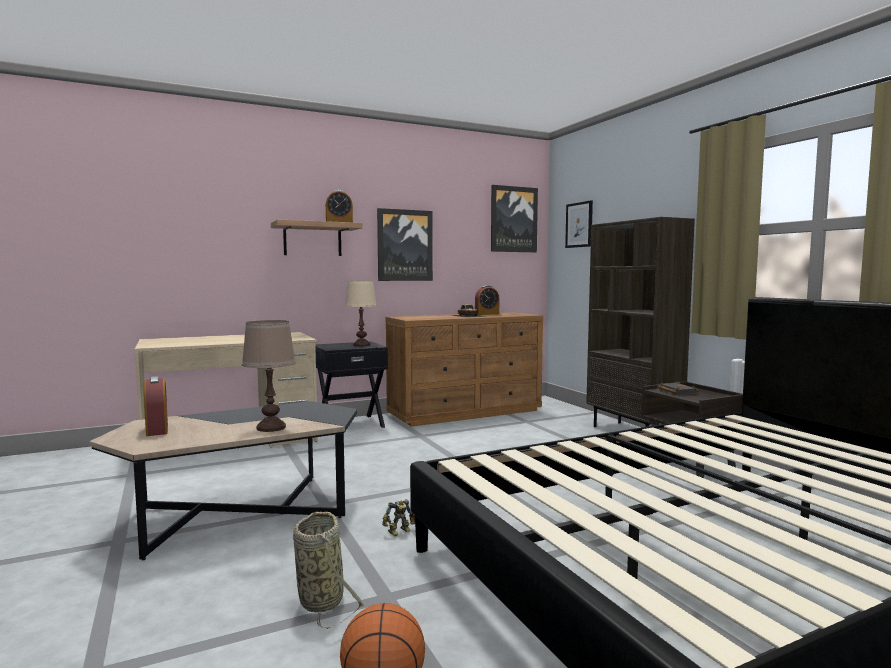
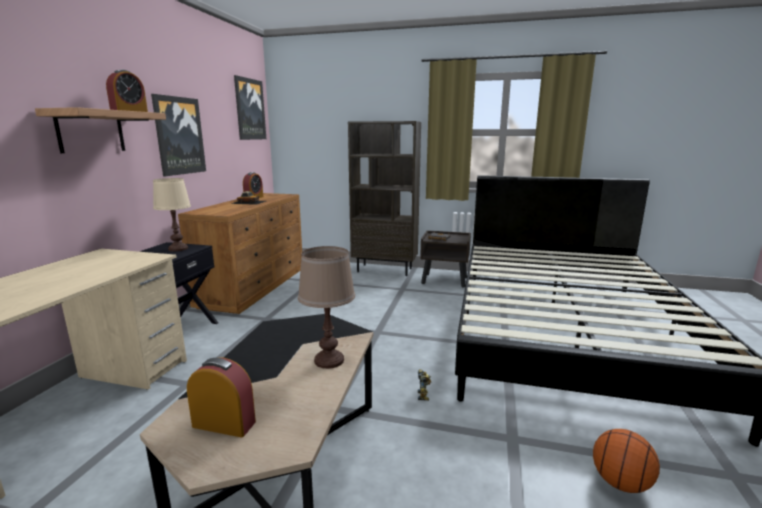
camera: 50 degrees left, 10 degrees up
basket [293,512,364,629] -> none
picture [565,200,593,248] -> none

